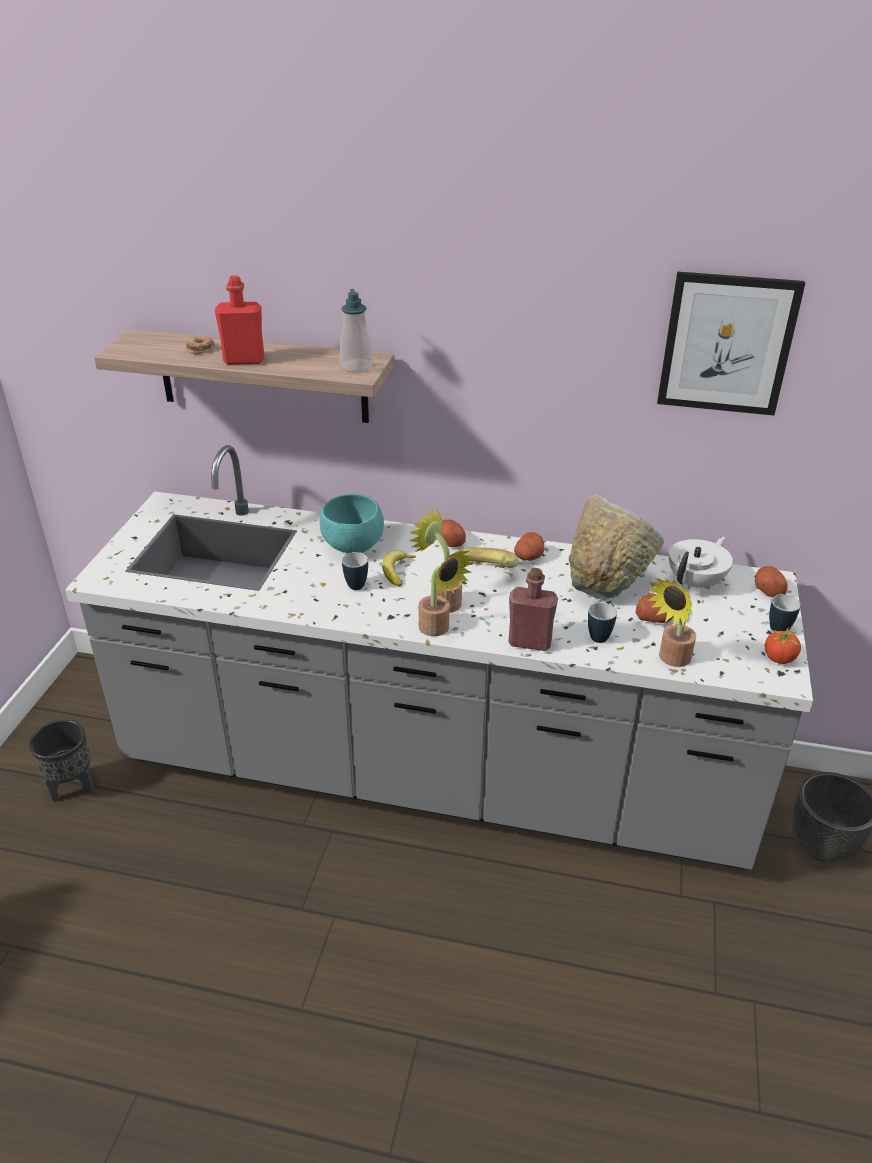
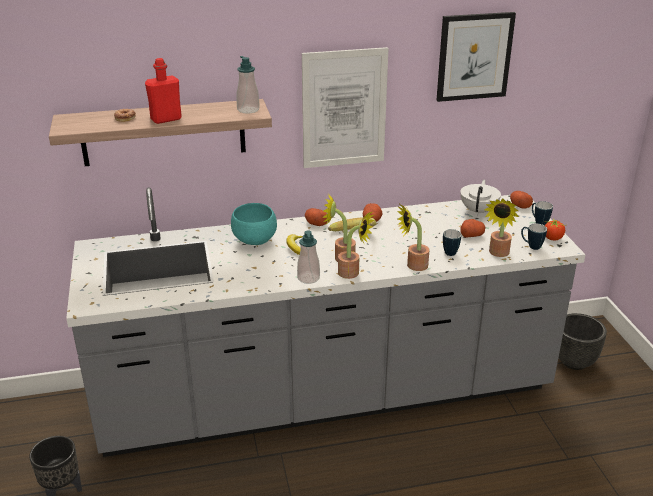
camera: 25 degrees left, 5 degrees down
mug [342,552,368,590] -> mug moved to [521,224,547,250]
red bottle [508,568,558,651] -> potted plant [397,204,429,271]
green bowl [569,495,664,600] -> none
none -> soap dispenser [297,230,320,284]
none -> picture [302,47,389,168]

